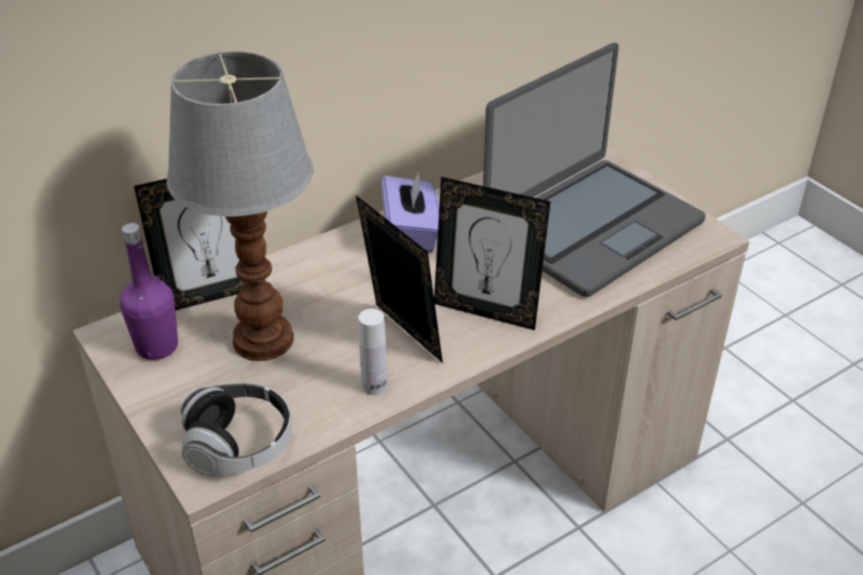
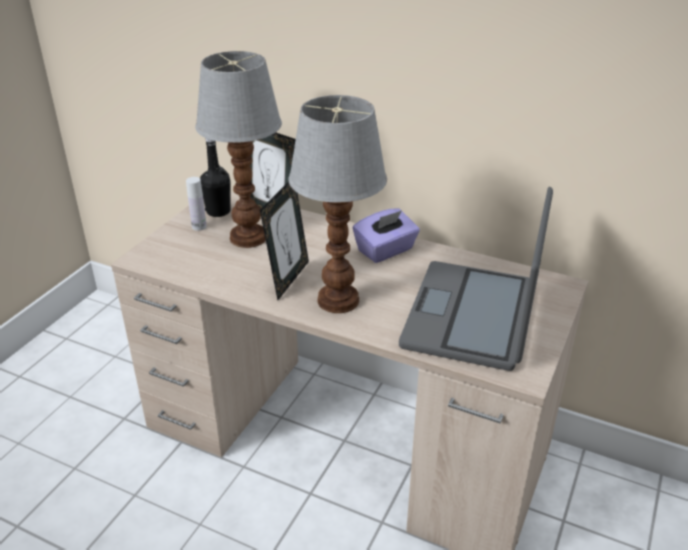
camera: 60 degrees right, 5 degrees down
purple bottle [120,223,178,360] -> black bottle [200,138,231,217]
headphones [180,383,292,475] -> none
white bottle [358,309,387,395] -> white bottle moved to [186,177,207,231]
picture frame [434,177,551,330] -> table lamp [288,95,387,313]
laptop [483,43,706,297] -> laptop turned 90 degrees clockwise [399,187,553,371]

